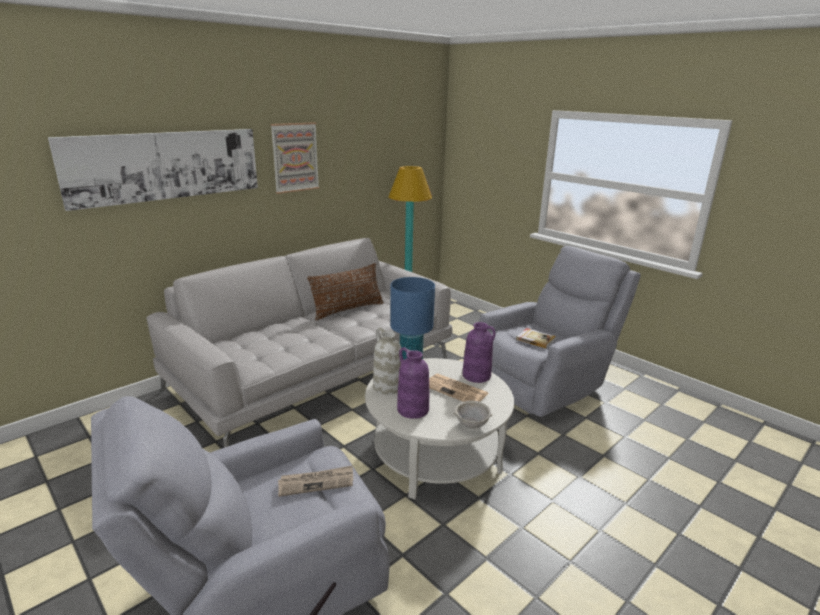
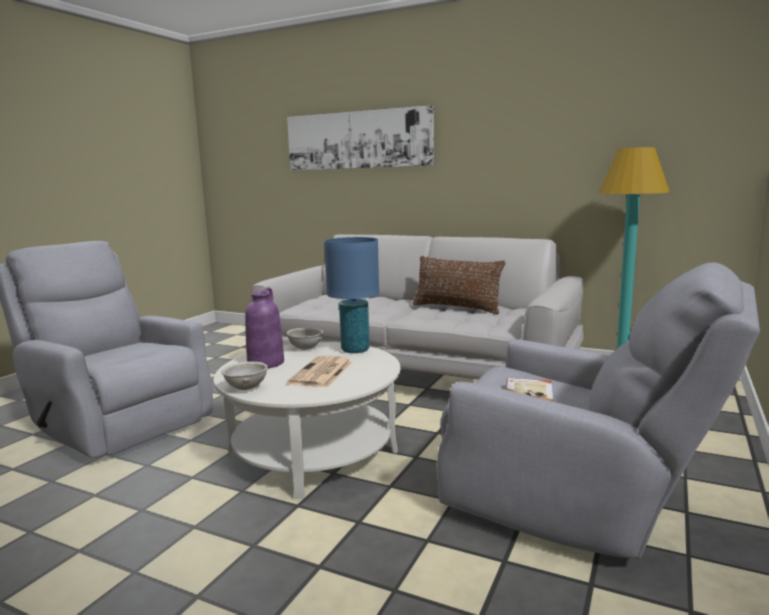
camera: 70 degrees right, 10 degrees down
picture [270,122,319,194] -> none
newspaper [278,465,353,497] -> none
white vase [373,328,401,395] -> grey bowl [287,328,323,350]
purple vase [463,322,496,383] -> none

